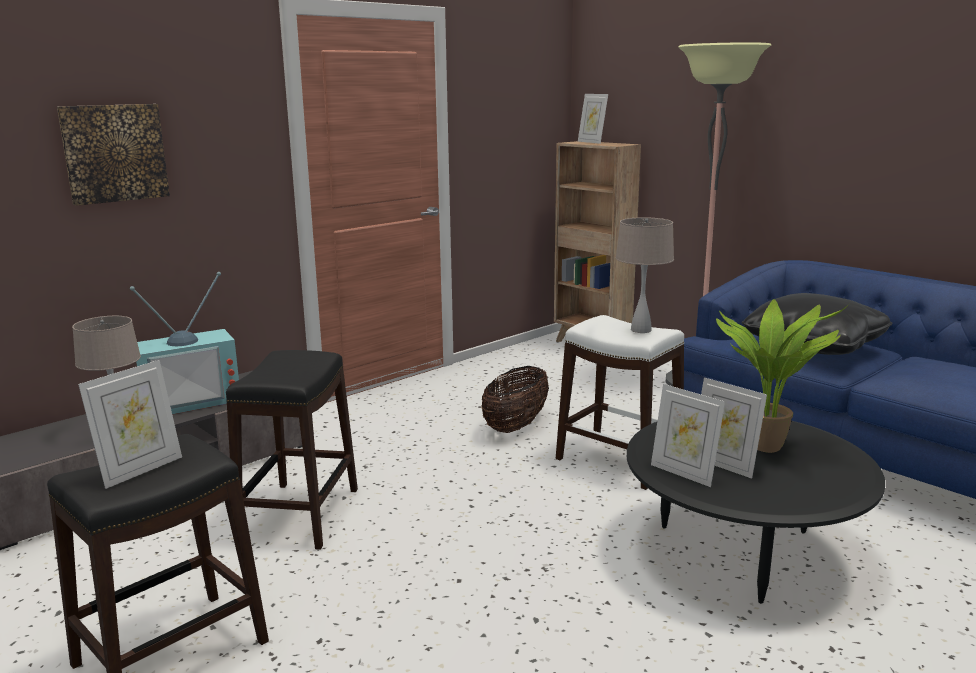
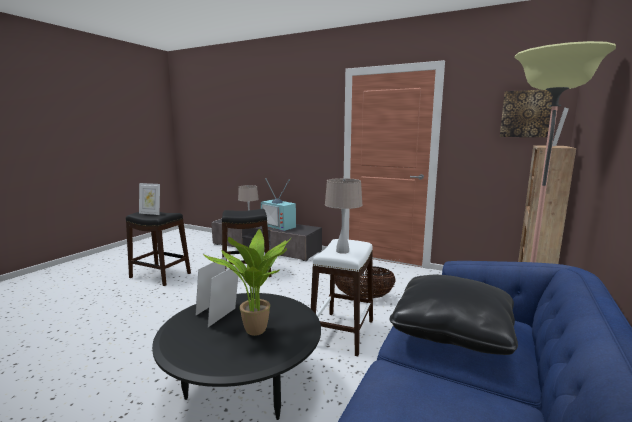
camera: 70 degrees right, 5 degrees down
picture [57,104,170,206] -> picture moved to [500,90,553,137]

